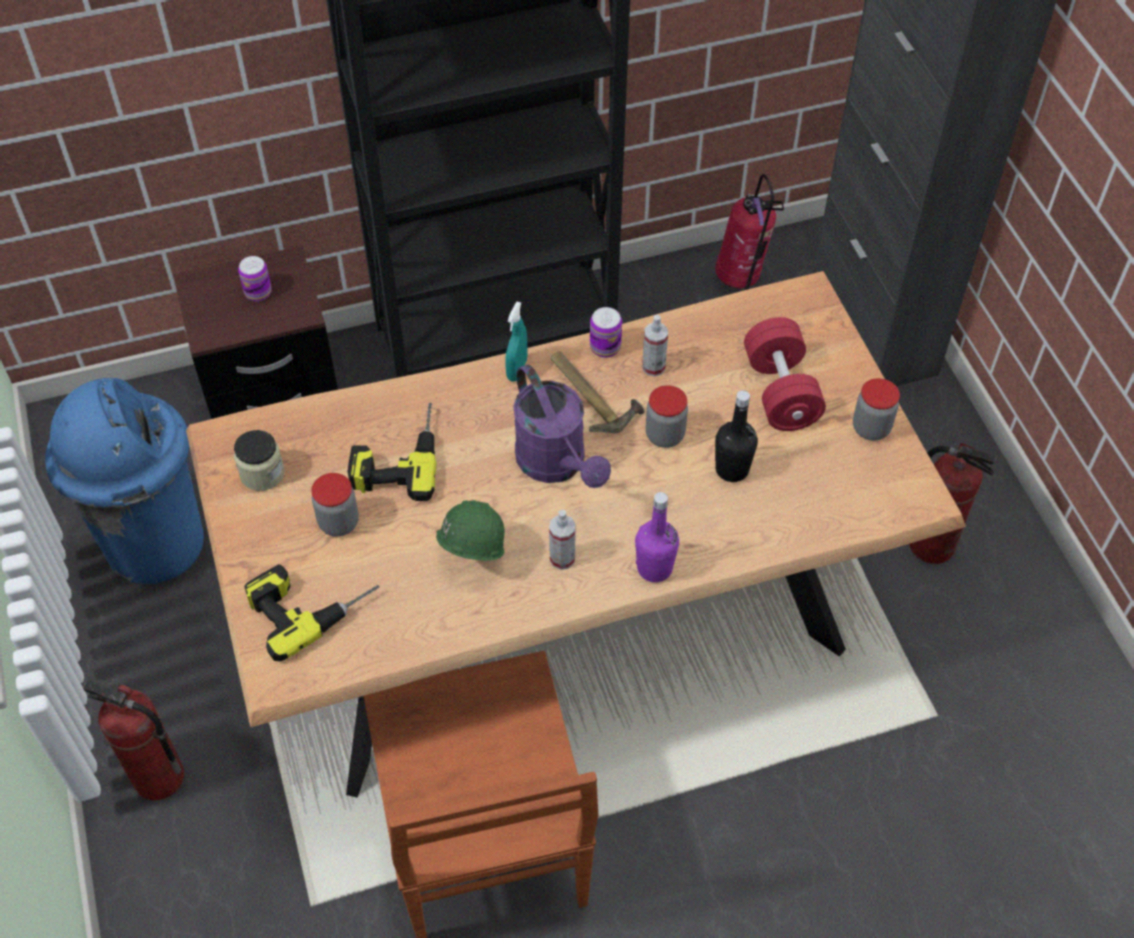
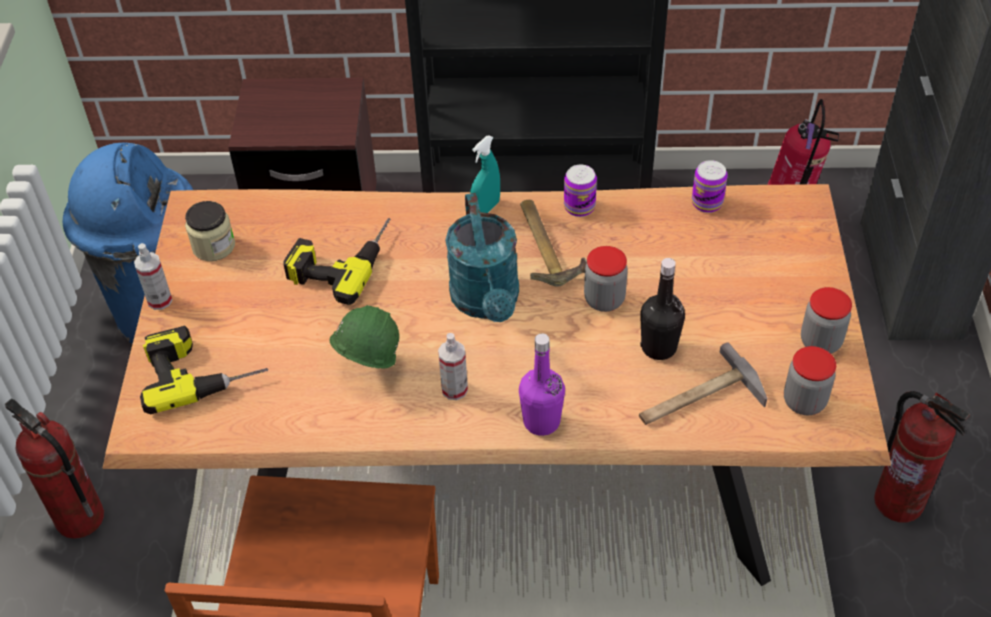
camera: 20 degrees right, 5 degrees down
can [238,256,272,301] -> can moved to [692,160,728,213]
jar [311,473,359,537] -> jar moved to [784,346,836,415]
purple watering can [513,364,611,488] -> turquoise watering can [445,193,519,322]
spray bottle [642,315,668,377] -> spray bottle moved to [134,243,172,310]
red dumbbell [744,317,826,431] -> none
none -> hammer [639,342,767,425]

